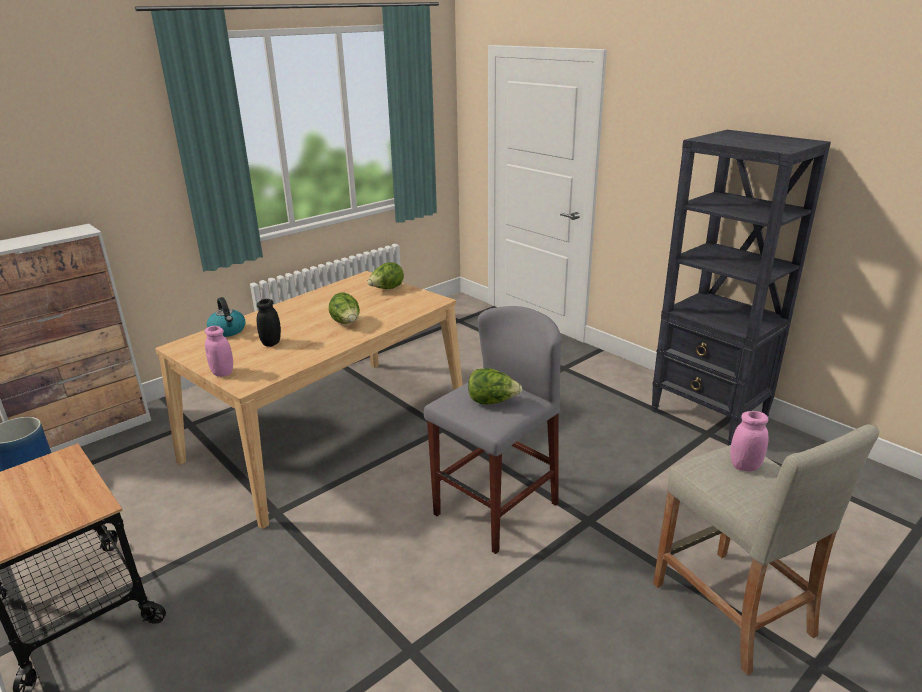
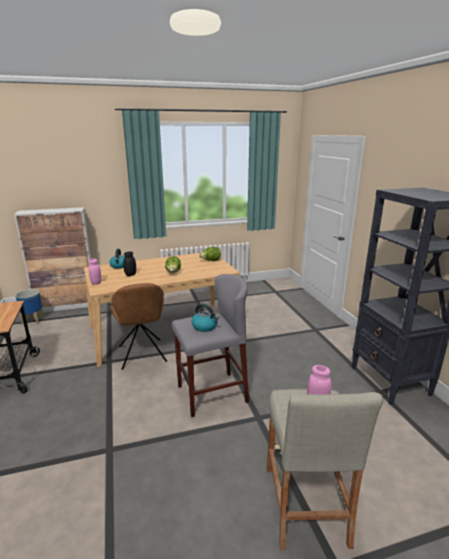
camera: 25 degrees right, 5 degrees down
lettuce [468,368,522,405] -> kettle [192,304,219,332]
none -> brown chair [110,283,167,370]

